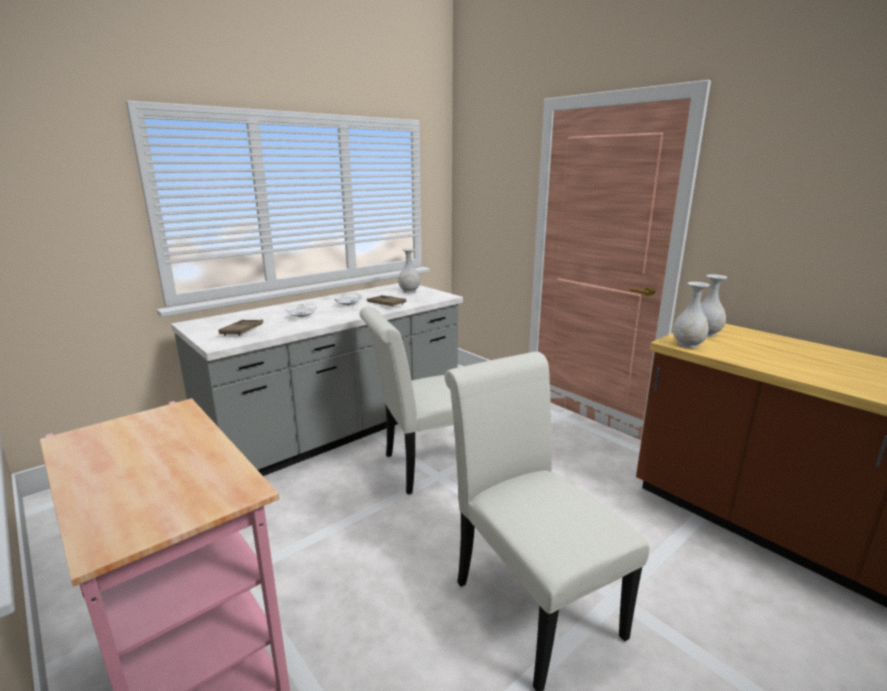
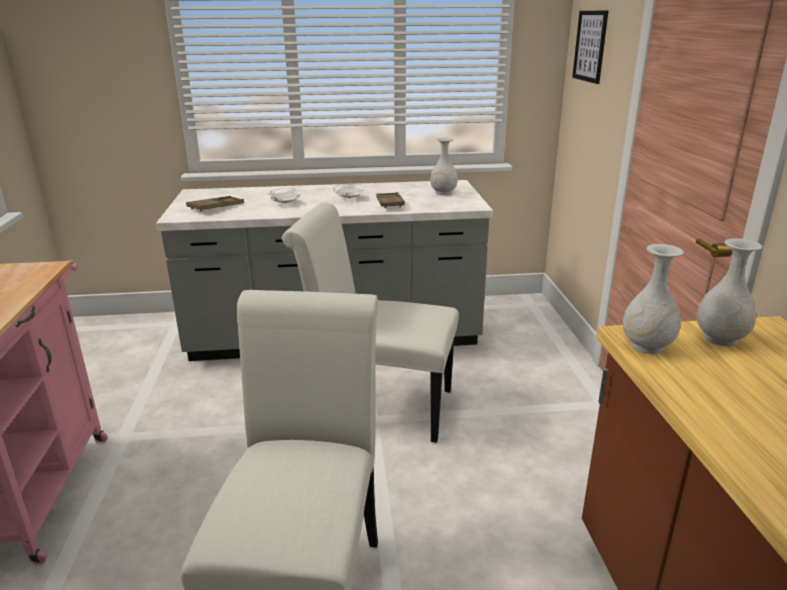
camera: 35 degrees right, 5 degrees up
none -> picture [572,11,608,84]

